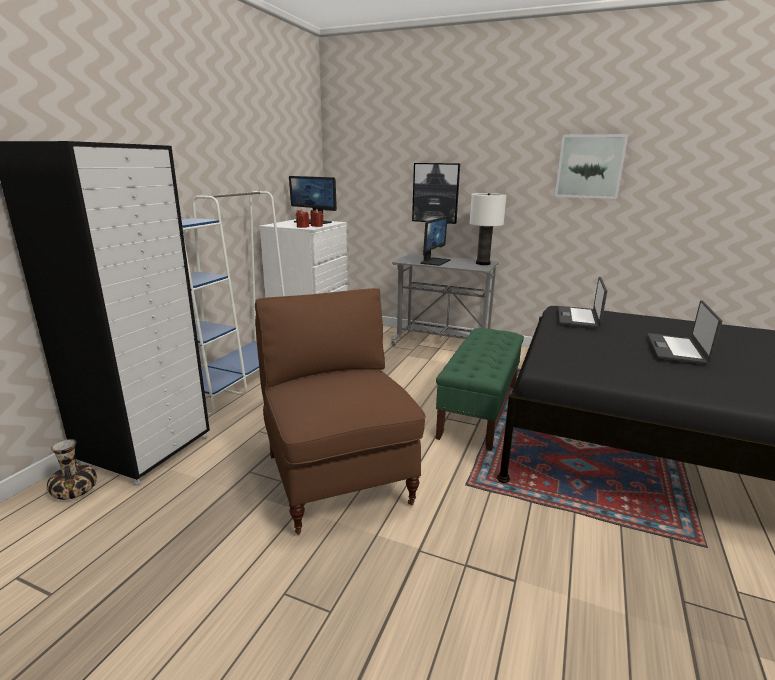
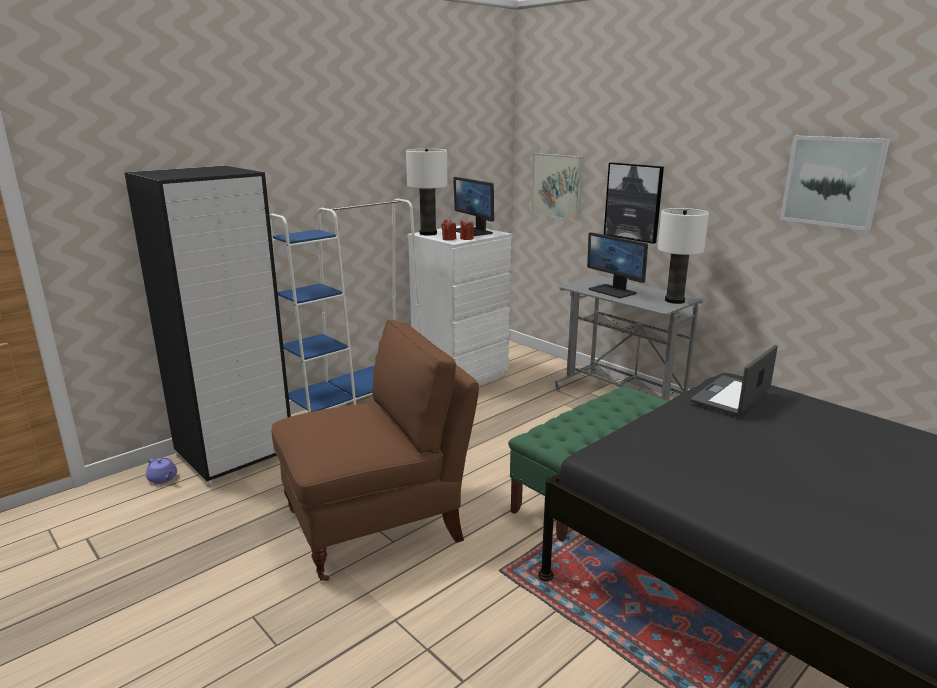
camera: 25 degrees right, 0 degrees up
vase [47,439,97,500] -> purple teapot [146,458,177,484]
brown chair [255,288,426,535] -> brown chair turned 60 degrees clockwise [272,320,479,581]
monitor [420,216,450,266] -> monitor turned 90 degrees clockwise [587,232,648,298]
laptop [647,300,722,364] -> none
none -> white table lamp [406,149,447,235]
none -> picture [531,153,583,221]

